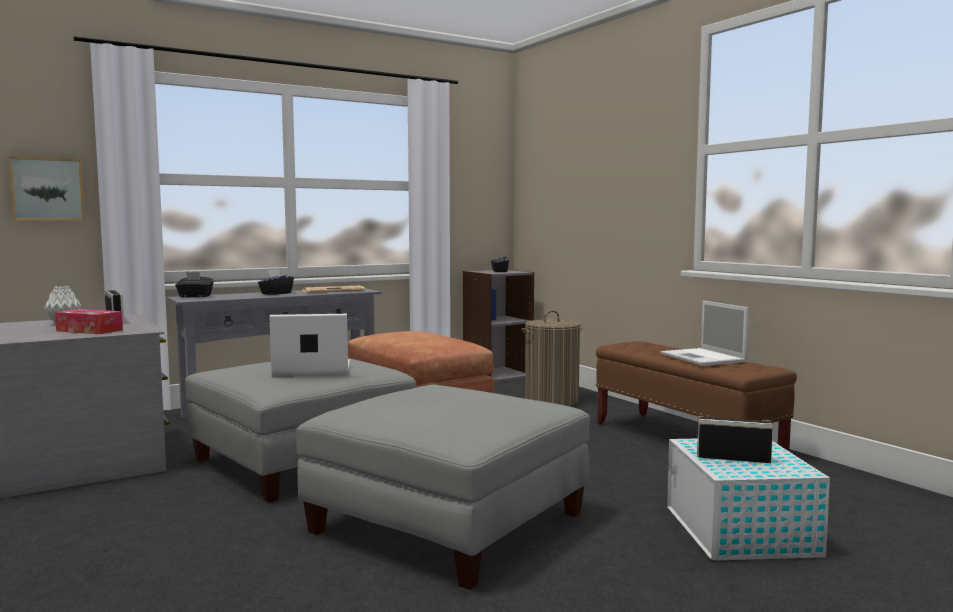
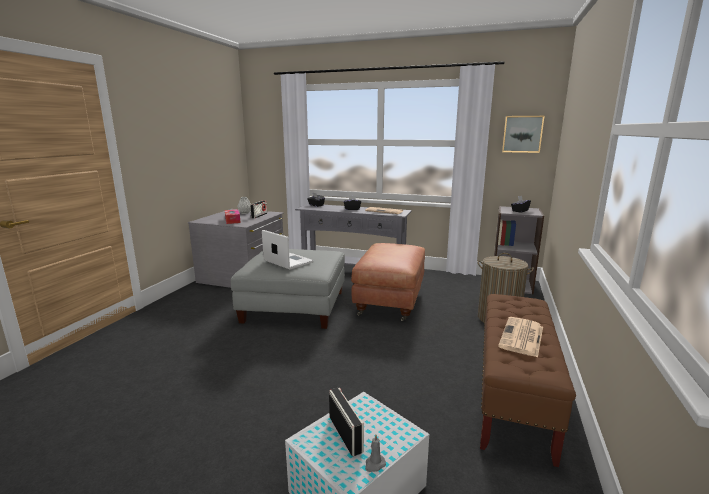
camera: 50 degrees right, 10 degrees up
picture [9,156,85,221] -> picture moved to [502,116,544,153]
grey ottoman [296,385,590,590] -> none
laptop [661,301,749,366] -> newspaper [498,317,543,357]
none -> grey candle [365,434,386,472]

